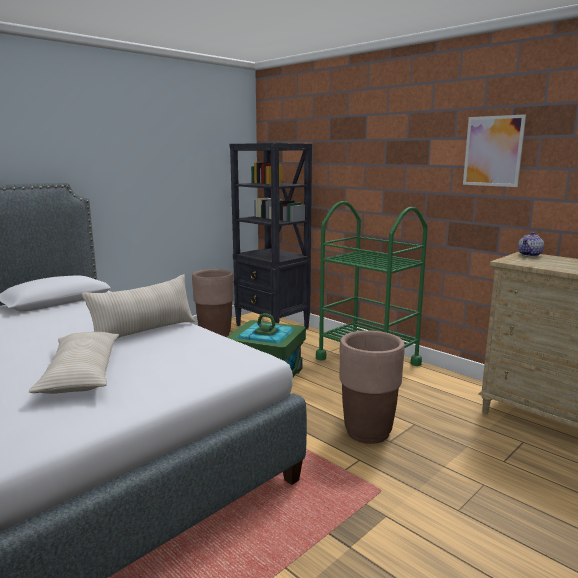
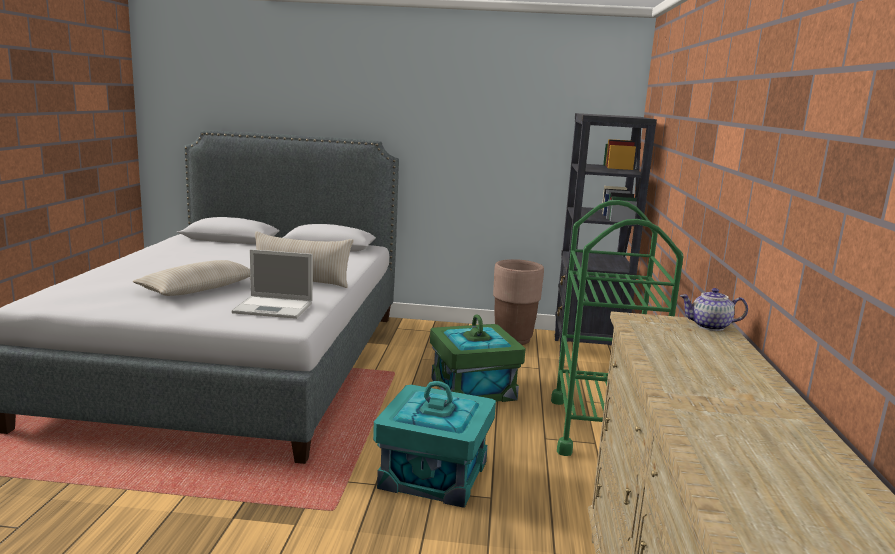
camera: 50 degrees right, 0 degrees up
brown planter [340,330,405,444] -> turquoise storage box [373,381,496,508]
picture [463,114,526,187] -> none
none -> laptop [232,249,313,319]

